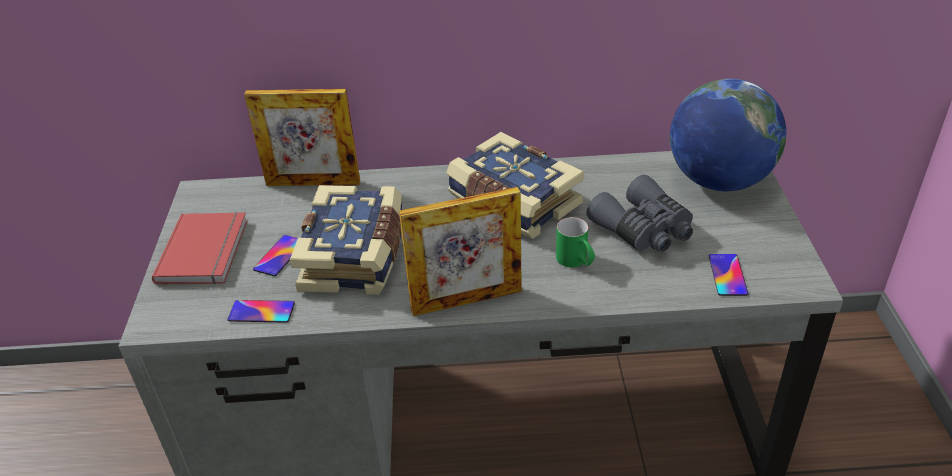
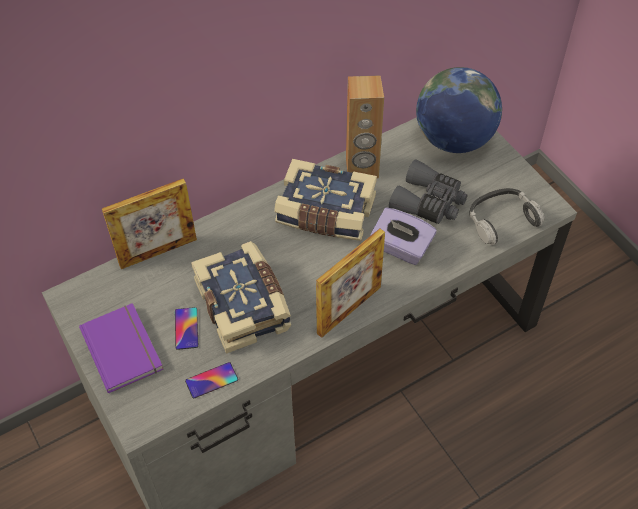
camera: 30 degrees left, 15 degrees up
red book [152,212,248,284] -> purple book [79,303,163,393]
green mug [556,217,595,267] -> purple tissue box [370,208,437,265]
phone [709,254,748,296] -> headphones [469,188,544,245]
none -> brown speaker [346,75,384,179]

